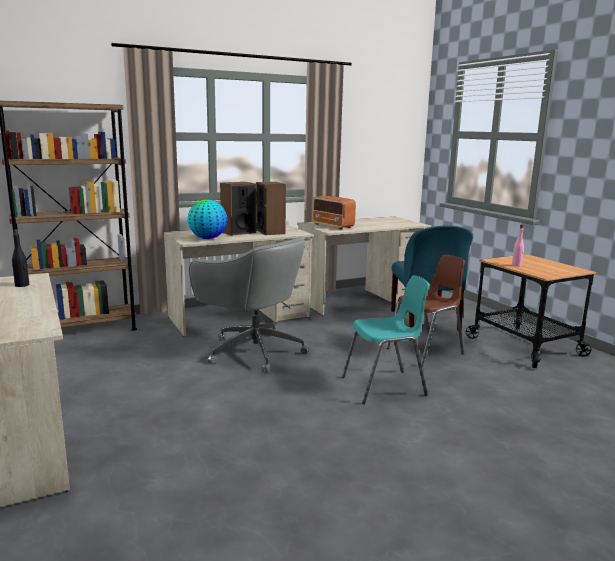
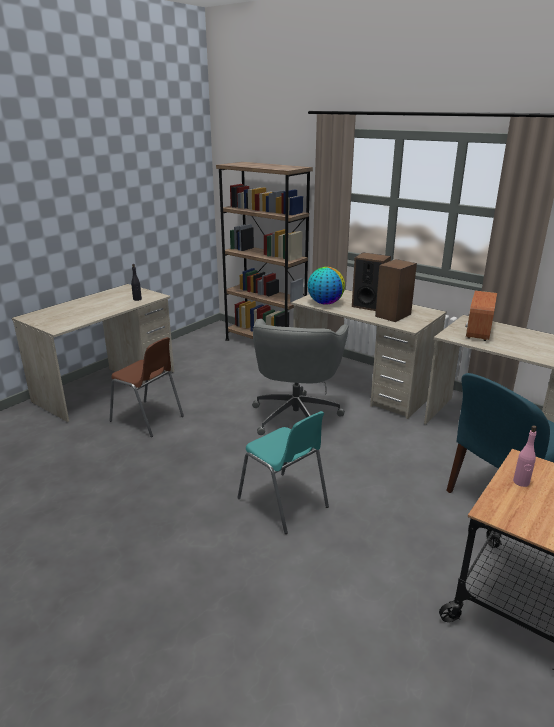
camera: 65 degrees right, 10 degrees up
brown chair [386,254,465,367] -> brown chair moved to [110,337,184,437]

